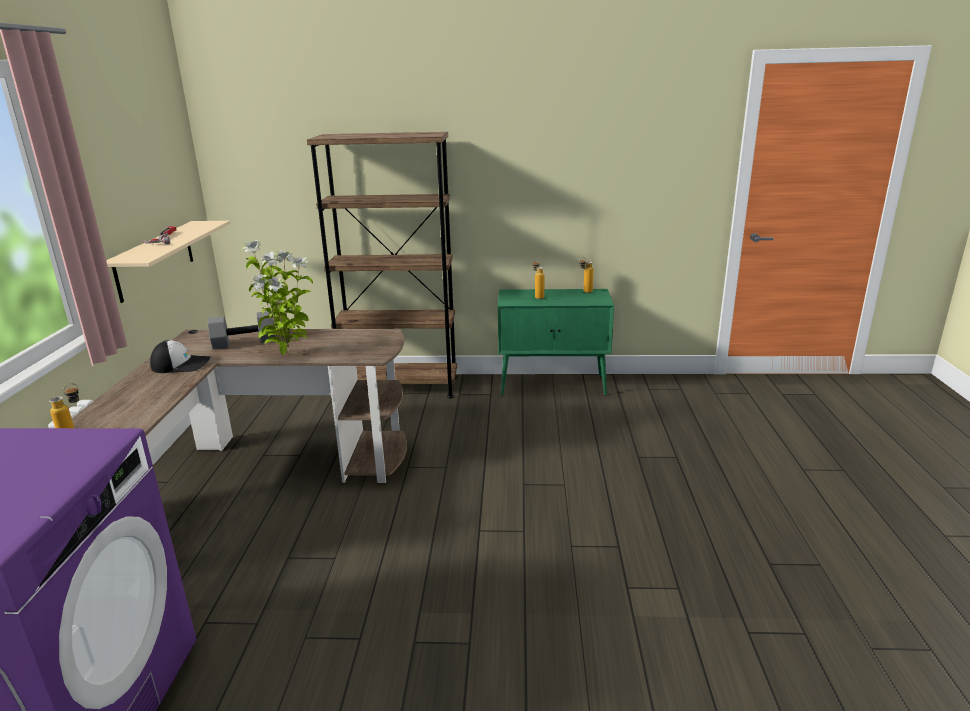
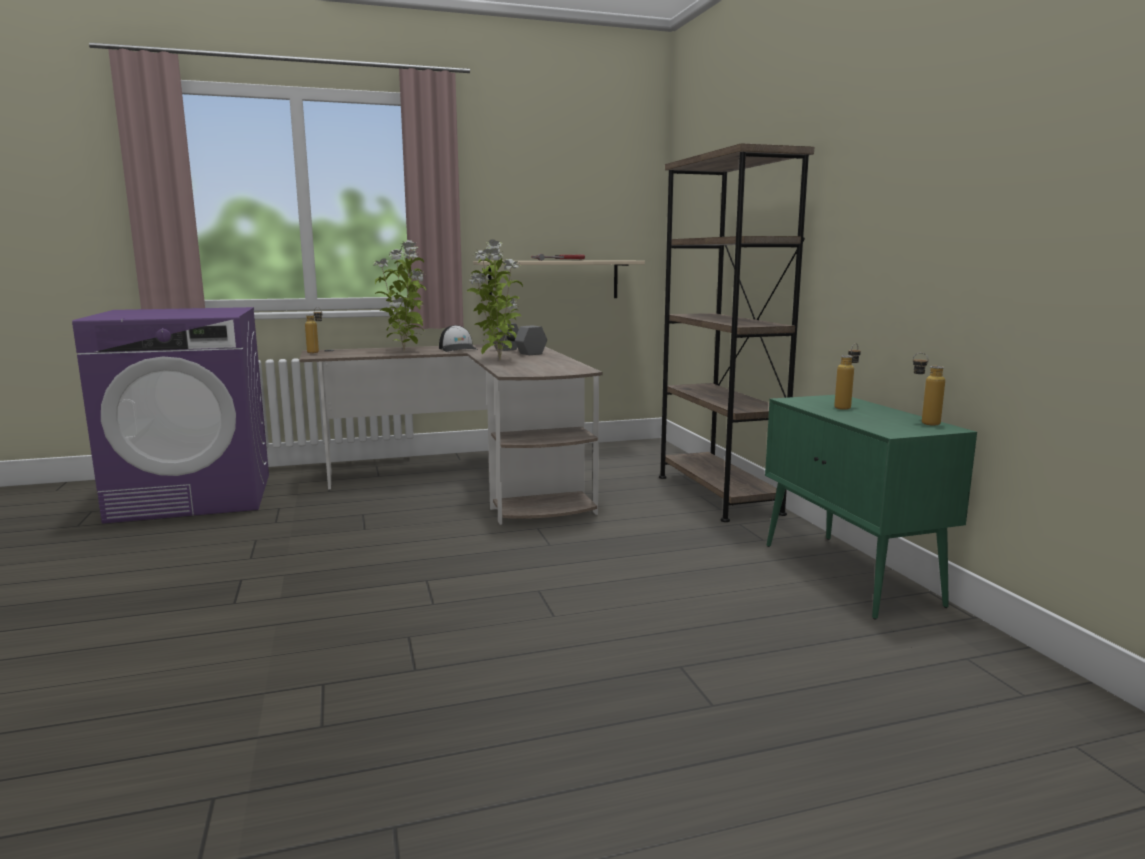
camera: 70 degrees right, 10 degrees down
none -> potted plant [373,240,426,351]

